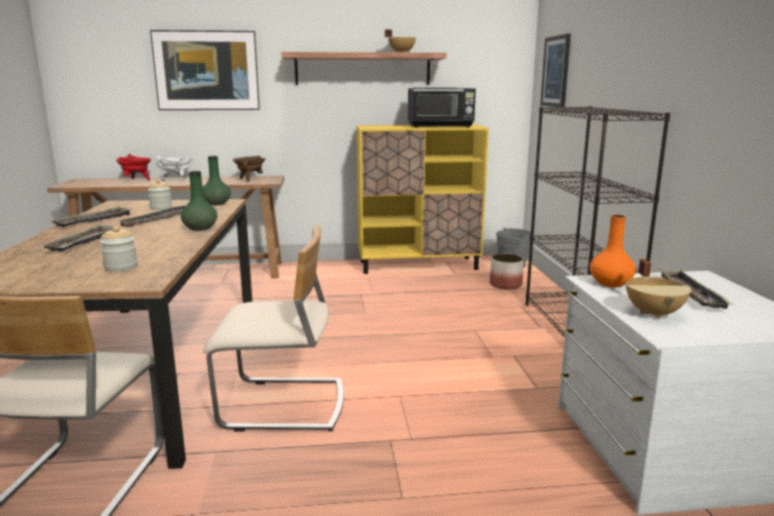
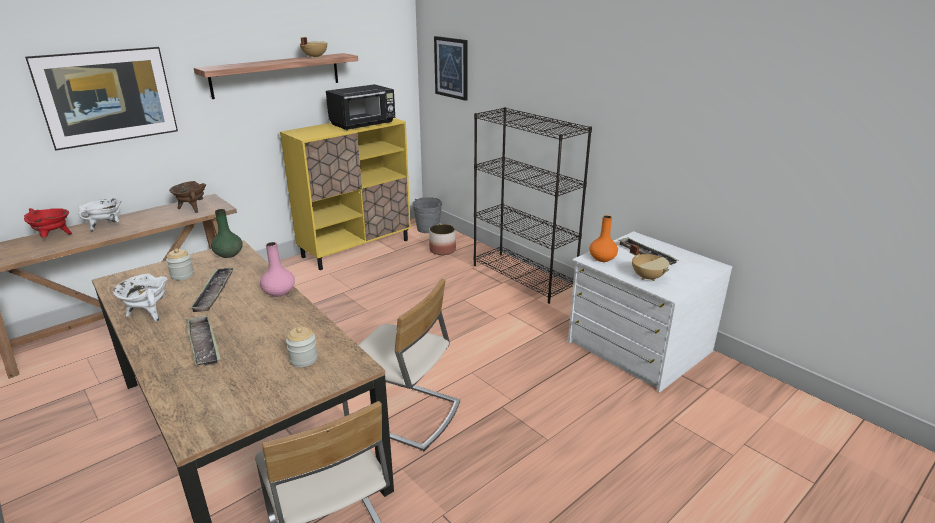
camera: 35 degrees left, 10 degrees up
tray [51,206,130,227] -> white cooking pot [113,273,168,322]
green vase [181,171,217,231] -> pink vase [260,242,295,297]
beige chair [203,226,344,431] -> beige chair turned 60 degrees clockwise [342,279,460,451]

